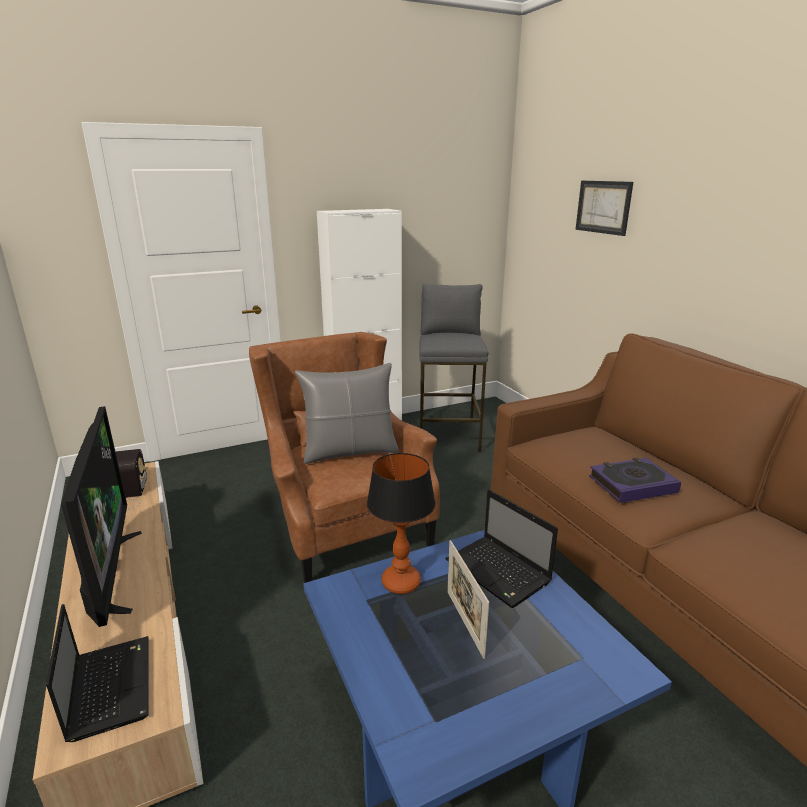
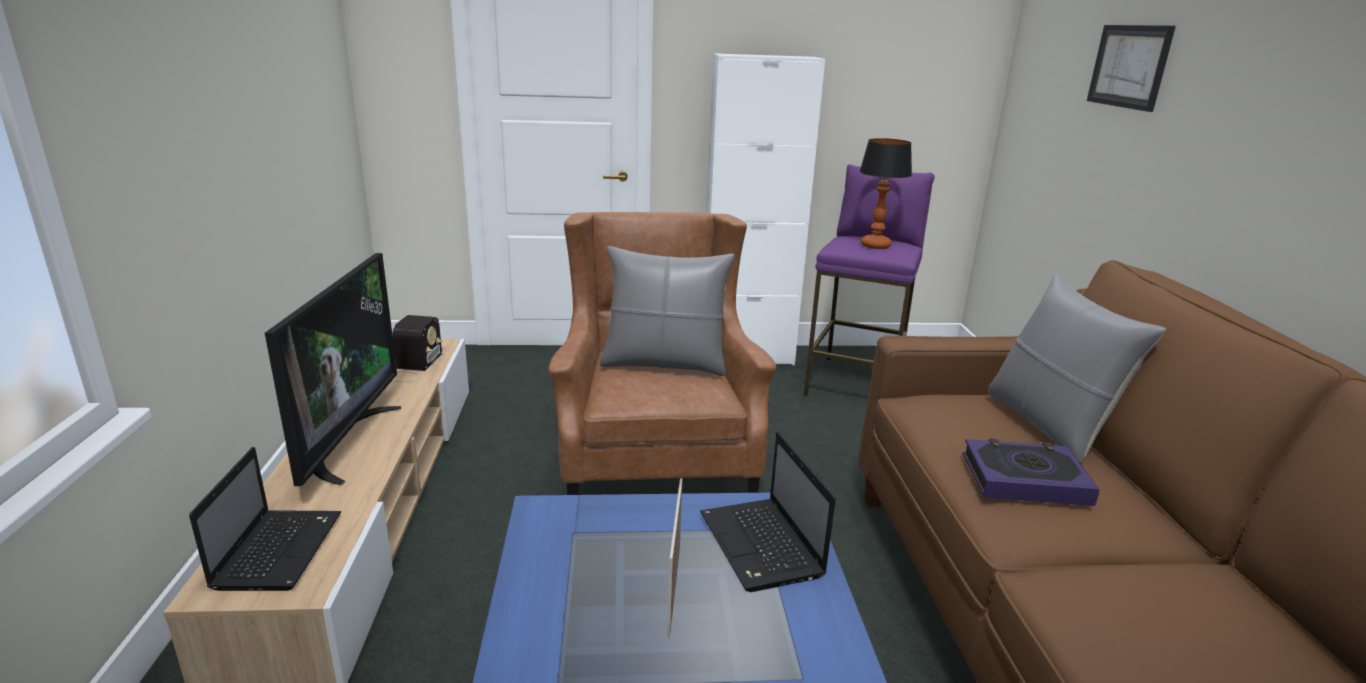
camera: 20 degrees right, 0 degrees up
table lamp [367,453,436,594] -> table lamp moved to [859,138,912,249]
grey stool [419,283,489,452] -> purple stool [804,164,935,397]
none -> grey pillow [988,275,1166,464]

